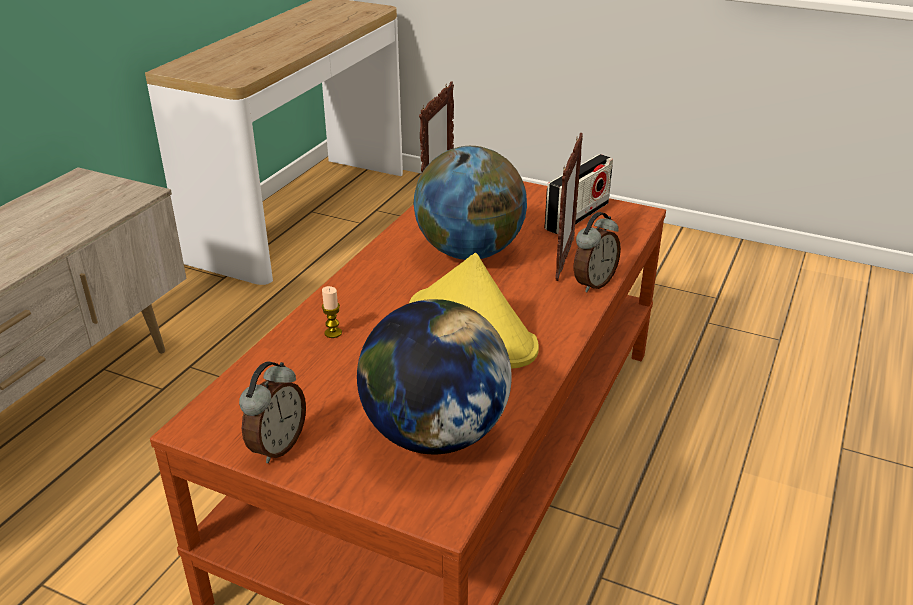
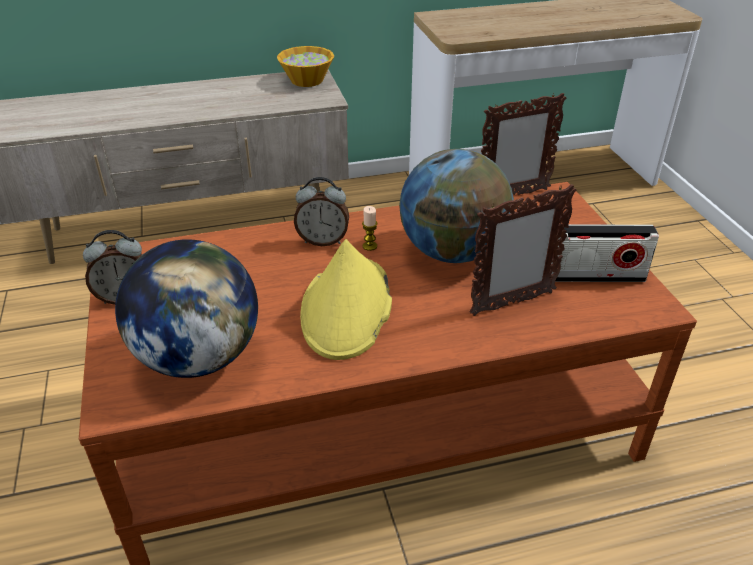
camera: 50 degrees right, 5 degrees up
candle [322,286,342,338] -> candle moved to [362,206,377,251]
alarm clock [573,212,621,292] -> alarm clock moved to [294,177,349,246]
none -> bowl [277,46,334,87]

